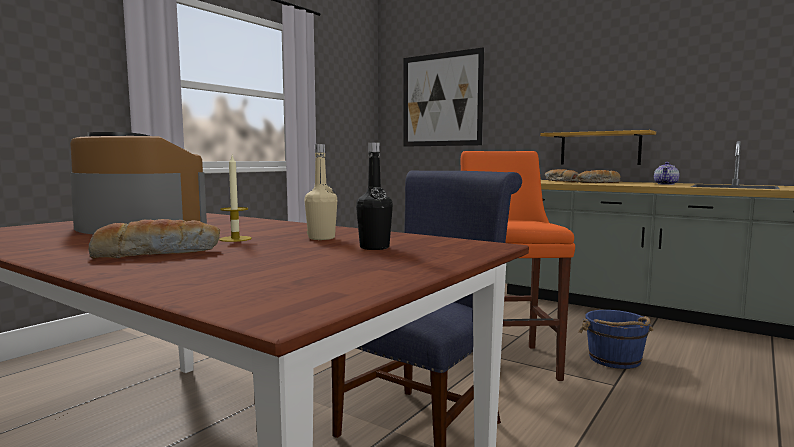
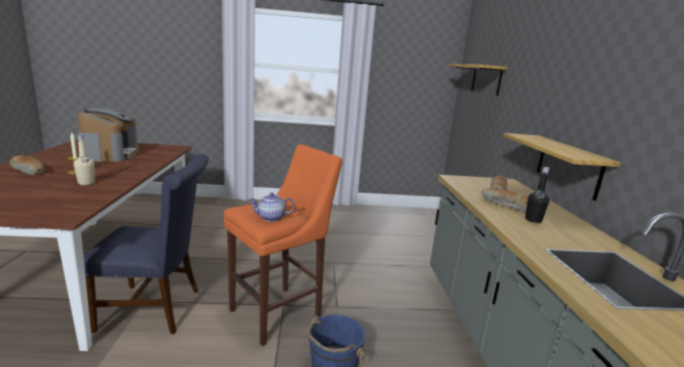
camera: 50 degrees right, 10 degrees up
black bottle [356,142,393,250] -> black bottle moved to [525,167,550,223]
picture [403,47,484,147] -> shelf [448,64,508,96]
teapot [654,162,680,185] -> teapot moved to [249,193,295,222]

